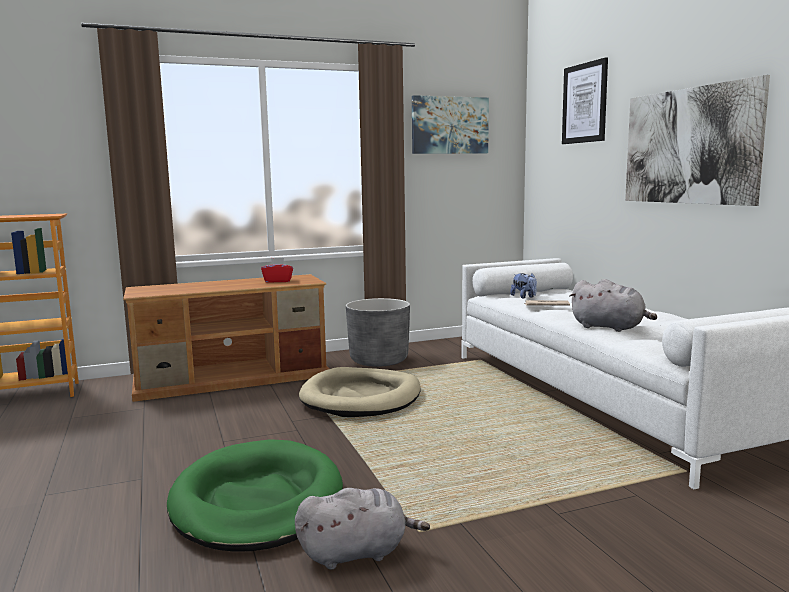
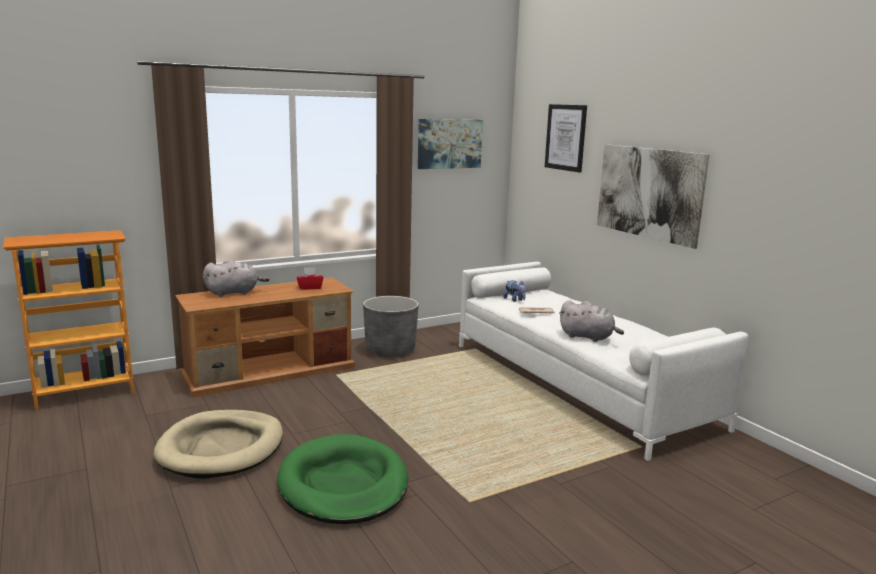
camera: 10 degrees left, 5 degrees up
grey plush toy [295,488,430,570] -> grey plush toy moved to [203,260,269,297]
beige dog bed [299,367,421,417] -> beige dog bed moved to [153,410,283,479]

